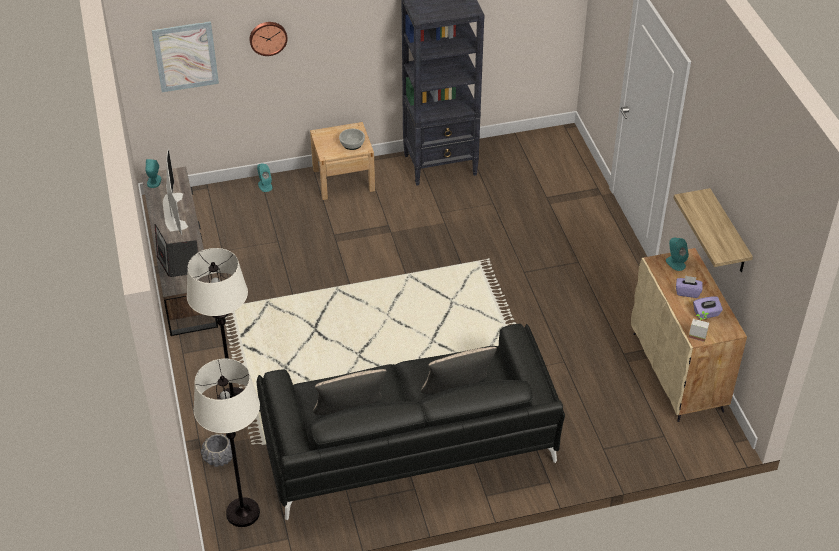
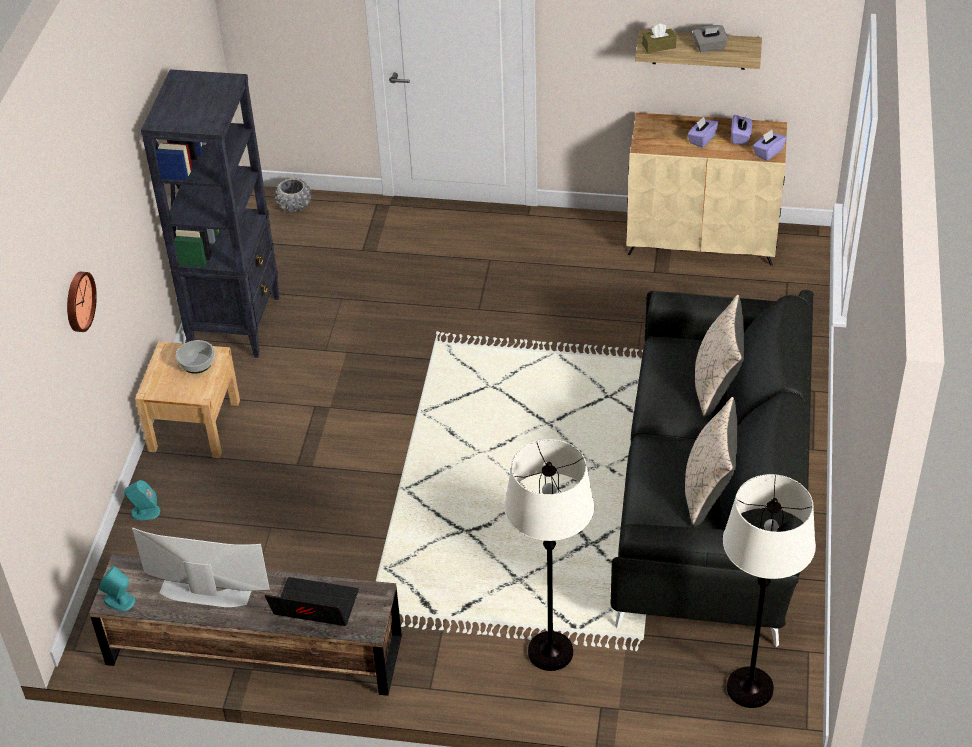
camera: 65 degrees left, 0 degrees up
picture [152,21,219,92] -> none
grey planter [201,433,233,467] -> grey planter moved to [275,178,311,213]
turquoise speaker [666,238,689,271] -> none
potted plant [688,311,709,342] -> purple tissue box [753,130,786,161]
none -> brown tissue box [642,23,676,53]
none -> grey tissue box [693,25,728,52]

